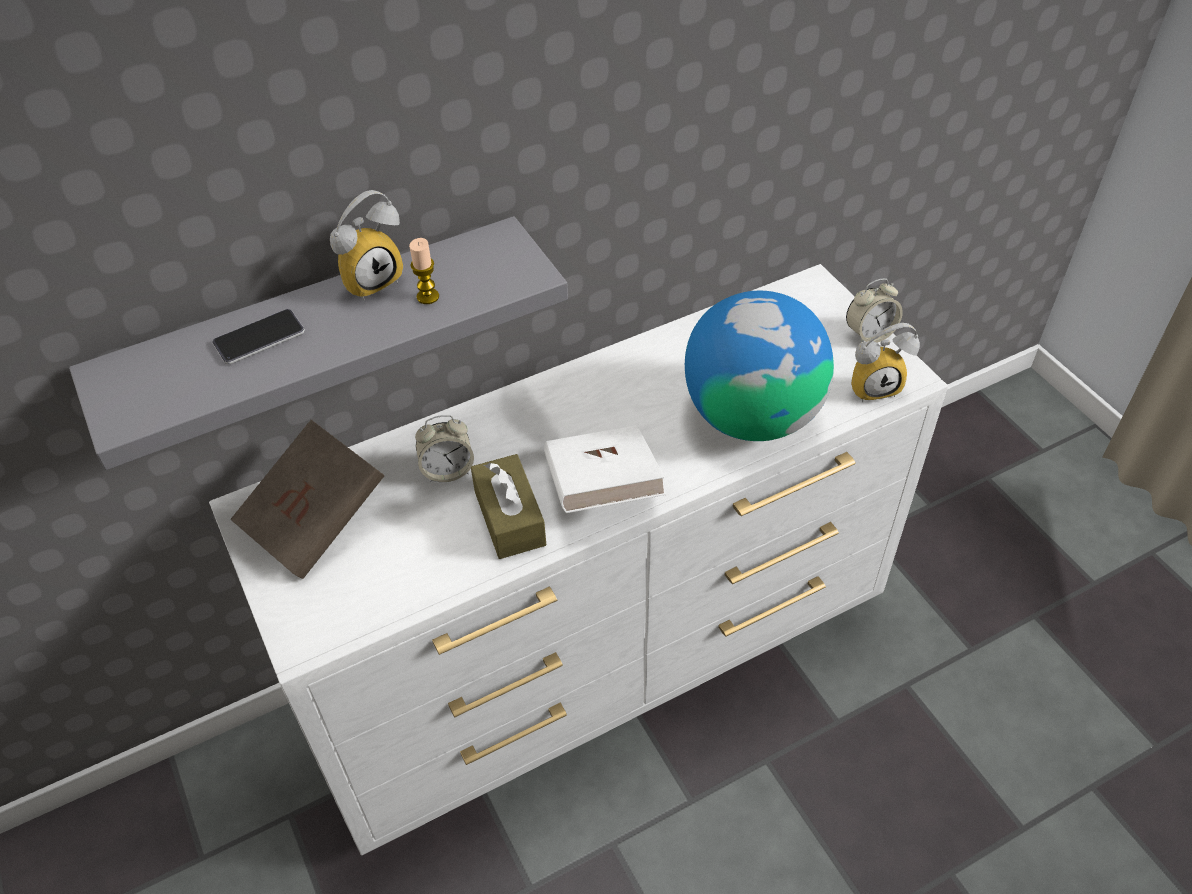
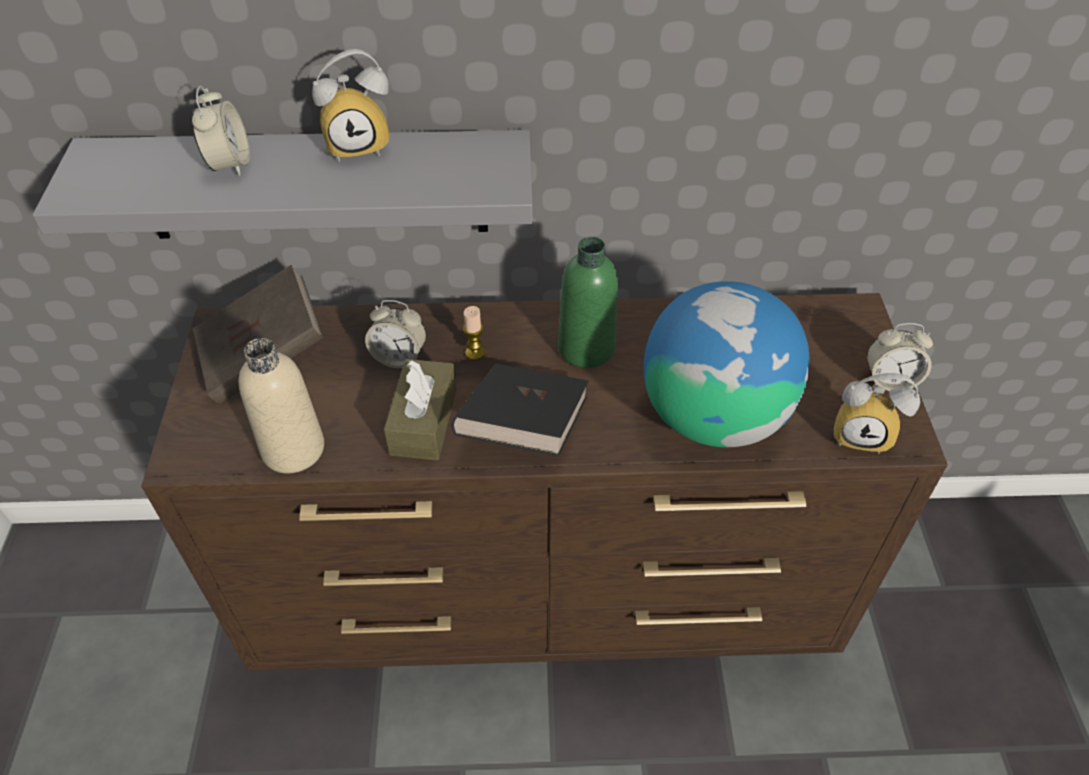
camera: 25 degrees right, 0 degrees up
white dresser [209,264,948,855] -> brown dresser [141,293,948,671]
phone [213,309,305,364] -> alarm clock [191,85,250,176]
candle [409,238,439,304] -> candle moved to [463,306,485,360]
white book [544,425,666,513] -> black book [452,363,589,456]
none -> beige bottle [238,338,324,473]
none -> green bottle [558,237,618,368]

